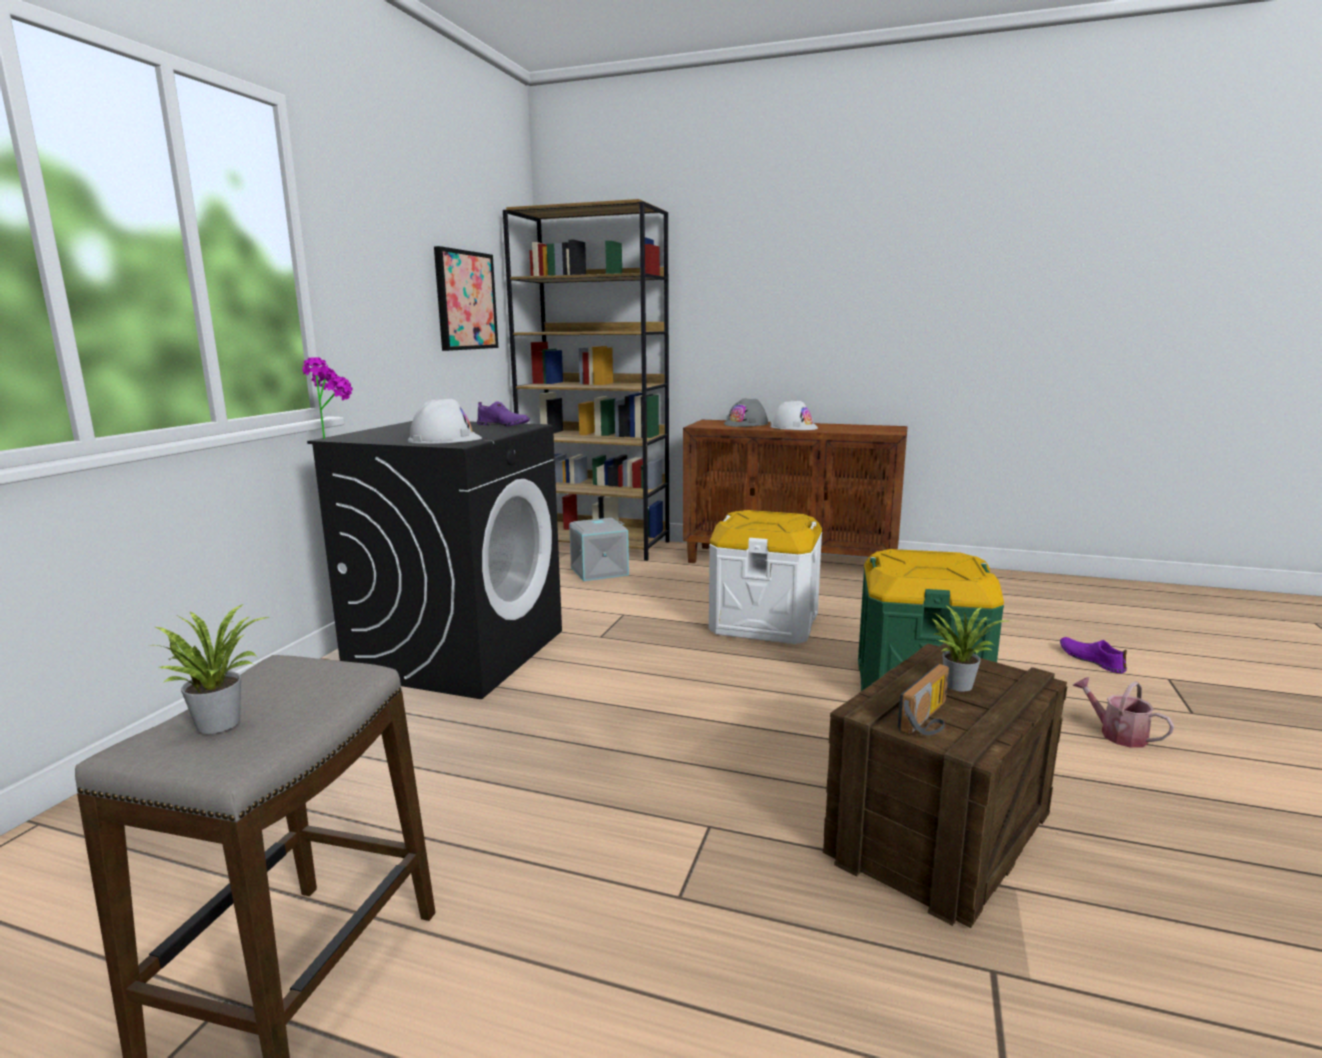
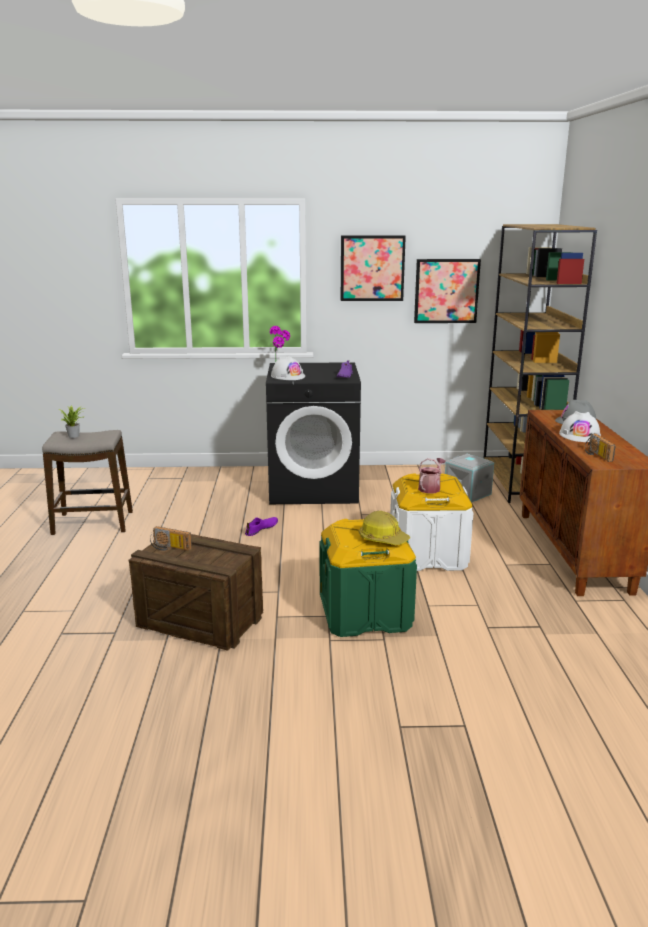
camera: 70 degrees right, 5 degrees up
potted plant [932,606,1008,692] -> none
purple shoe [1060,637,1127,673] -> purple shoe moved to [245,517,278,536]
watering can [1073,677,1174,748] -> watering can moved to [418,458,446,494]
none -> picture [341,236,406,301]
none -> hard hat [359,511,410,545]
none -> radio [585,434,616,462]

